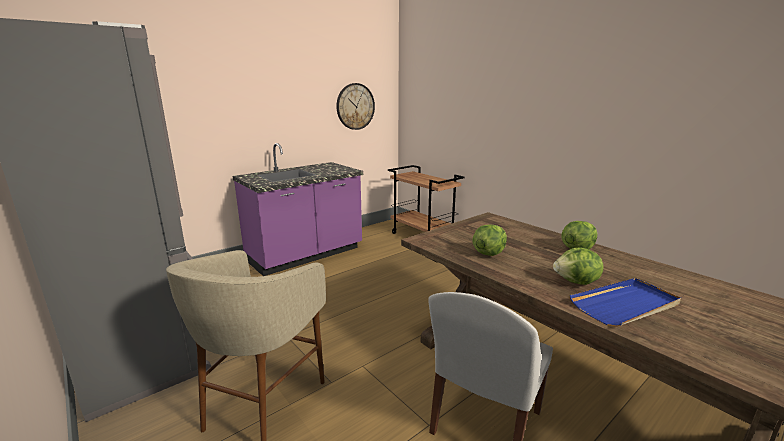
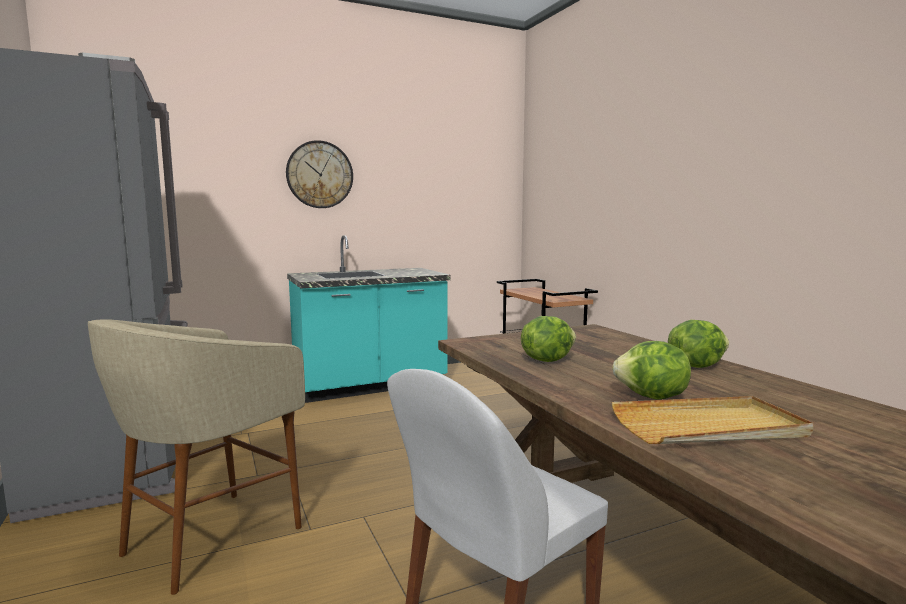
camera: 15 degrees right, 10 degrees down
purple counter [233,143,363,276] -> turquoise counter [287,235,451,403]
wall clock [336,83,375,130] -> wall clock moved to [286,140,353,208]
blue tray [570,278,681,327] -> beige tray [611,396,814,444]

